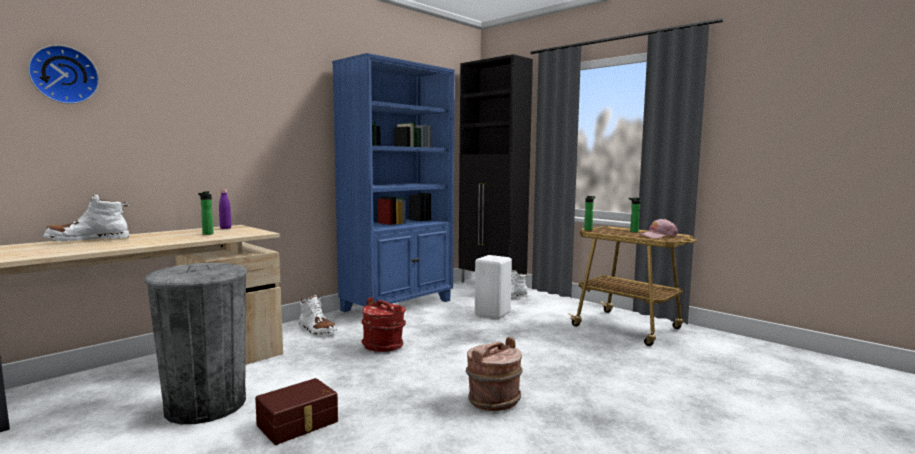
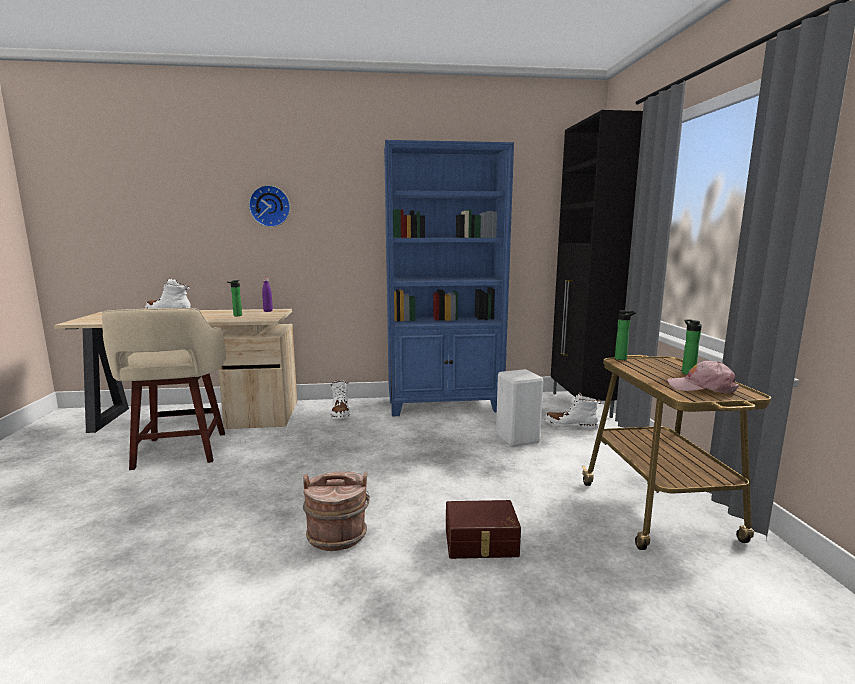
camera: 40 degrees right, 5 degrees up
wall clock [28,45,99,104] -> wall clock moved to [249,185,290,227]
grey trash can [145,263,248,424] -> beige stool [102,308,226,470]
brown storage box [255,378,338,445] -> brown storage box moved to [446,500,521,559]
red bucket [361,297,406,352] -> none

